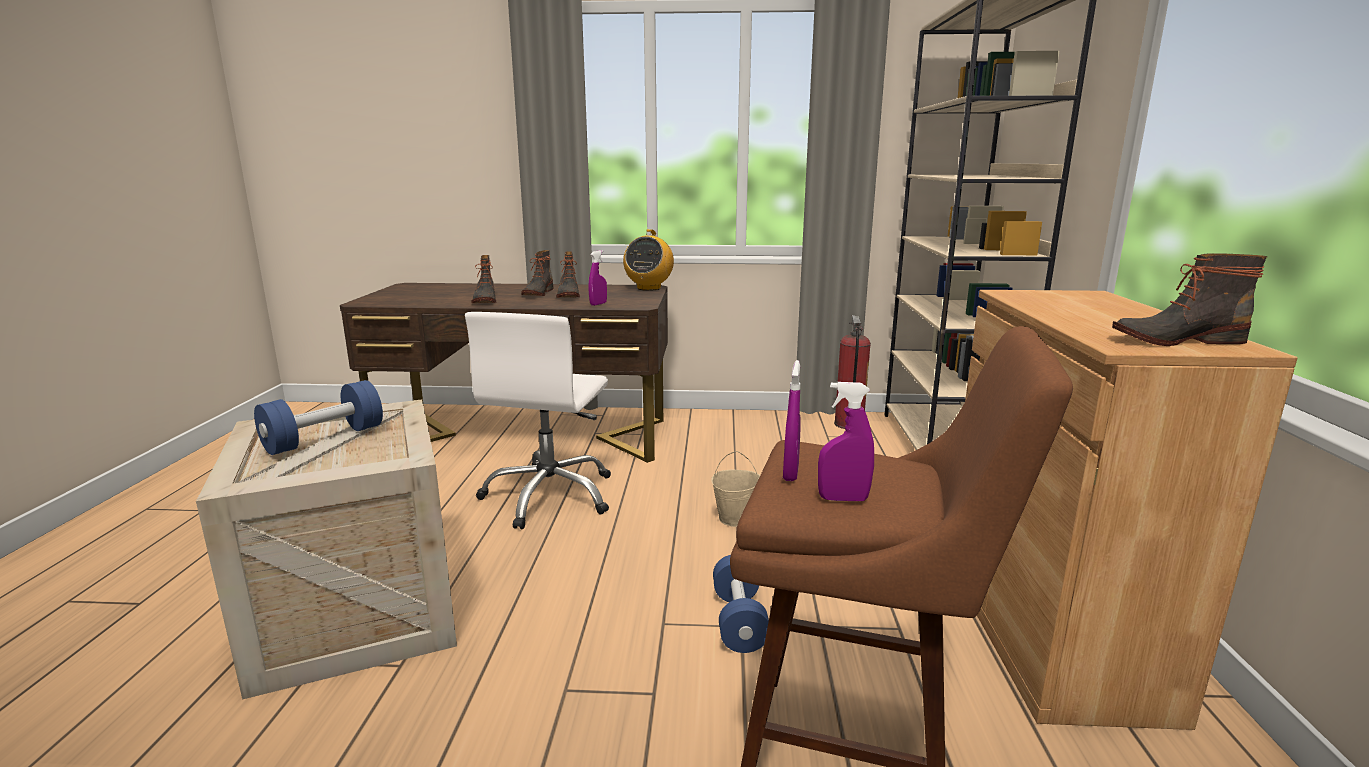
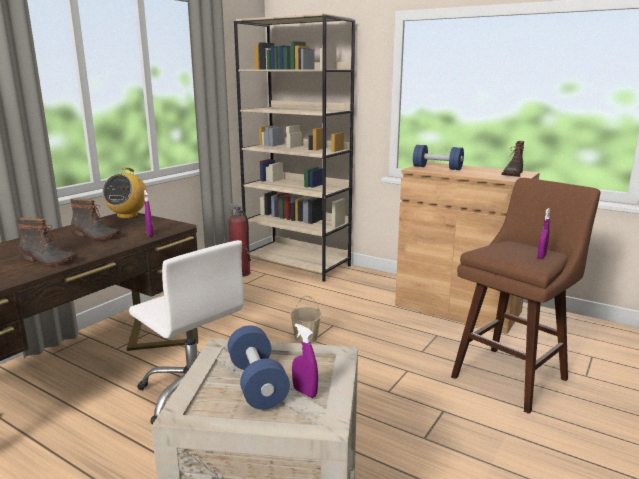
camera: 60 degrees left, 0 degrees up
boot [521,250,554,296] -> none
radio [623,229,674,291] -> radio turned 60 degrees clockwise [103,168,147,218]
blue dumbbell [713,555,769,653] -> blue dumbbell moved to [413,145,464,170]
purple spray bottle [783,360,801,481] -> purple spray bottle moved to [292,324,318,398]

